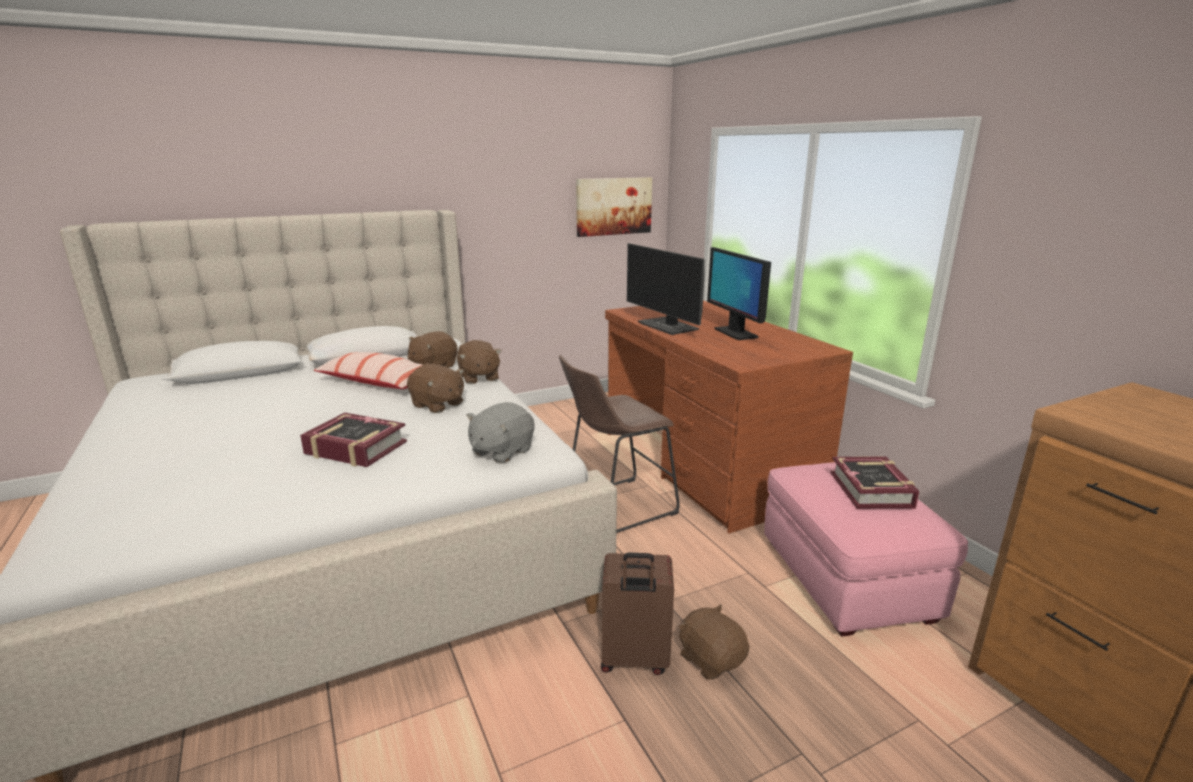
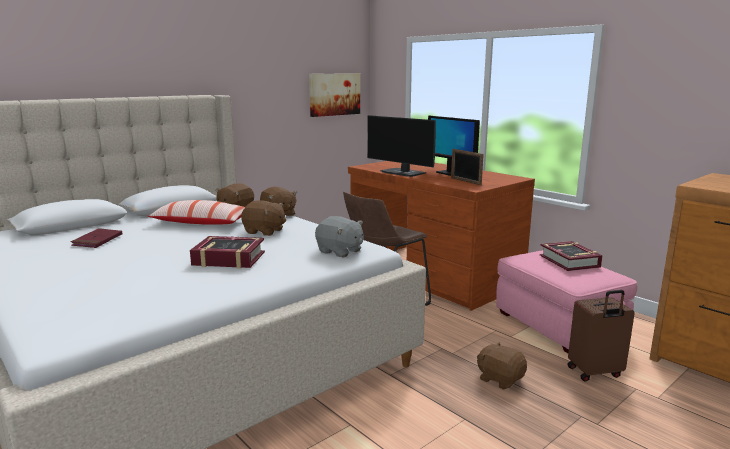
camera: 15 degrees left, 5 degrees down
grey plush toy [466,402,535,464] -> grey plush toy turned 75 degrees counterclockwise [315,216,363,257]
brown suitcase [601,552,674,675] -> brown suitcase moved to [567,290,635,382]
none -> red book [71,228,123,248]
none -> picture frame [451,149,484,185]

